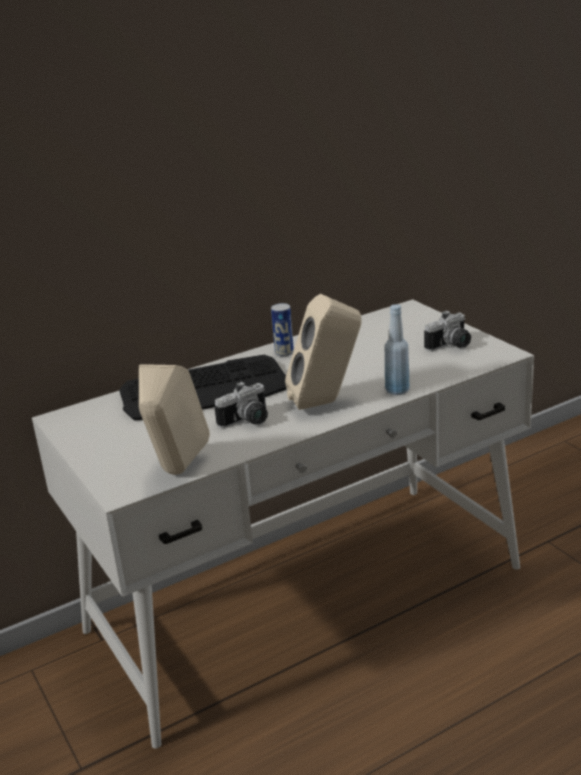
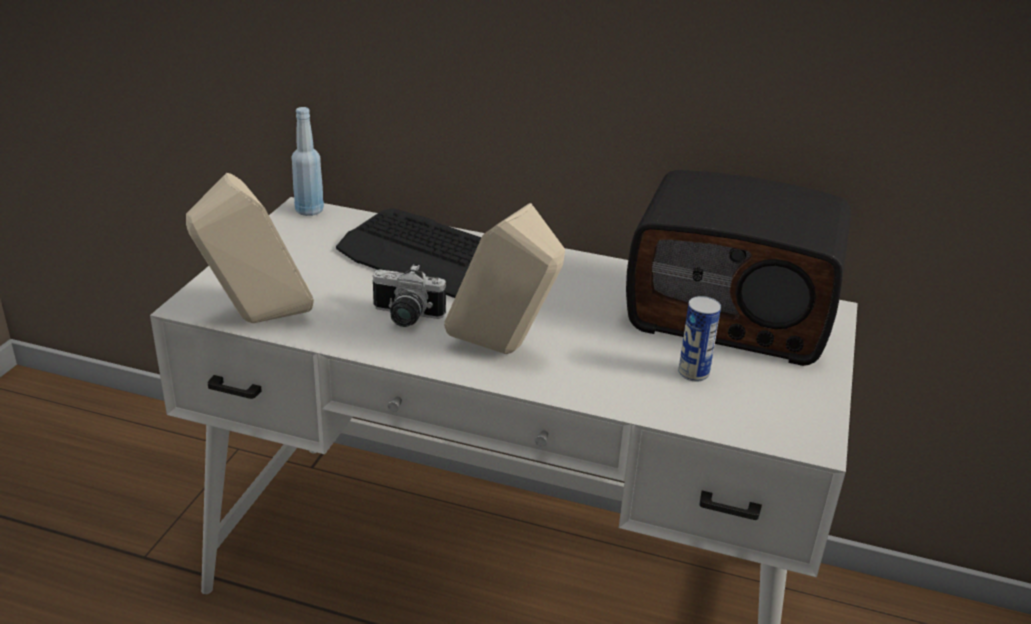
camera: 45 degrees right, 5 degrees up
can [271,303,294,356] -> can moved to [678,296,721,382]
blue bottle [384,304,410,395] -> blue bottle moved to [292,107,324,216]
camera [424,310,471,351] -> none
none -> radio [626,170,851,366]

